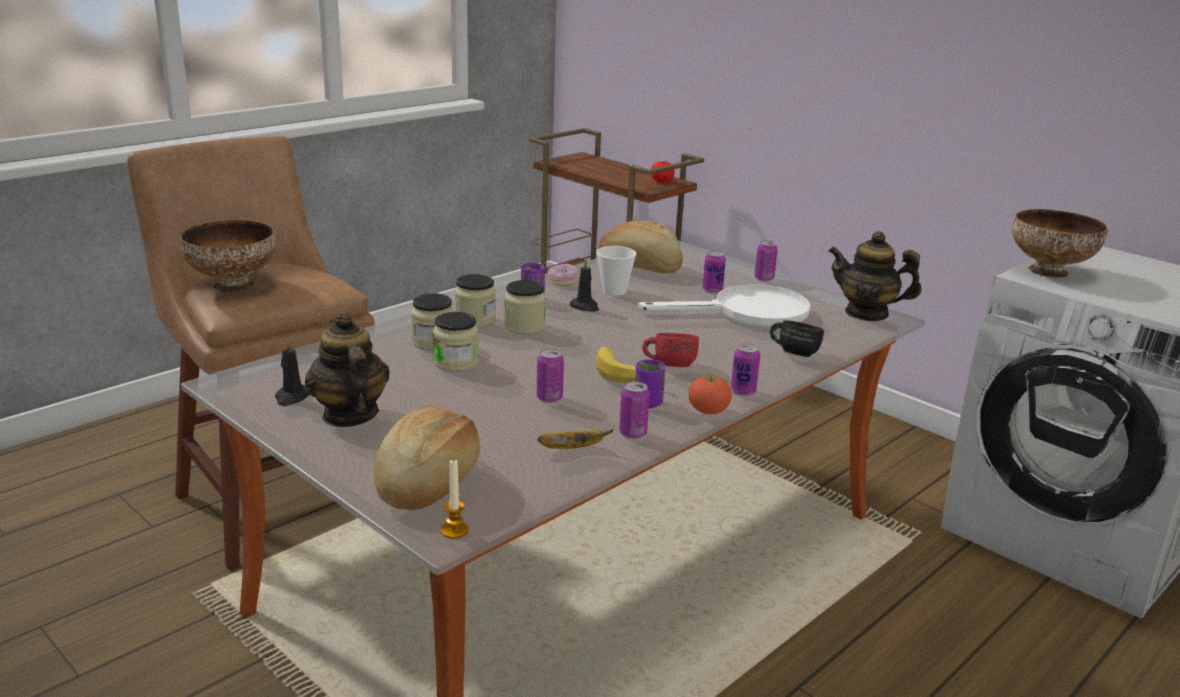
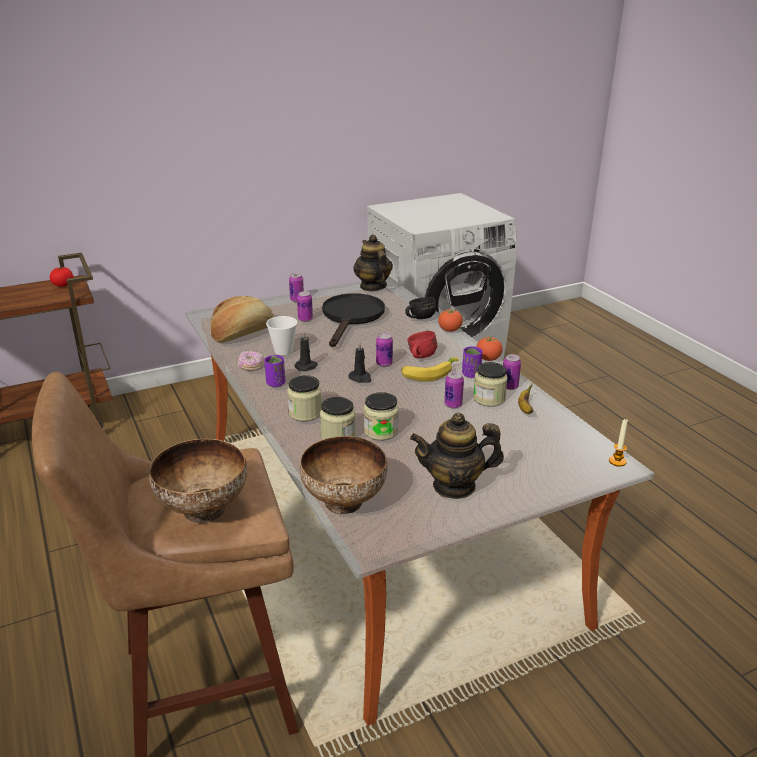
camera: 70 degrees left, 5 degrees up
black candle [275,338,311,406] -> black candle moved to [348,342,371,383]
bread [374,406,480,510] -> none
jar [504,280,546,334] -> jar moved to [473,362,508,406]
white frying pan [638,284,811,327] -> black frying pan [322,293,385,347]
can [731,343,761,396] -> can moved to [376,333,393,367]
teapot [829,231,921,321] -> teapot turned 120 degrees clockwise [354,235,393,291]
bowl [1012,209,1107,278] -> bowl moved to [300,436,388,514]
none -> tomato [438,309,463,332]

